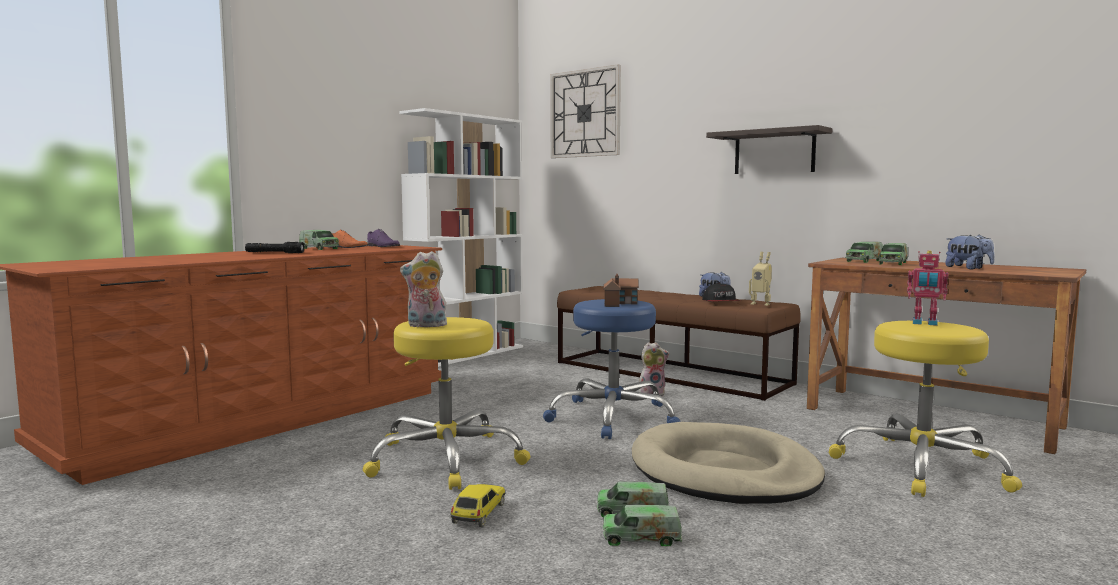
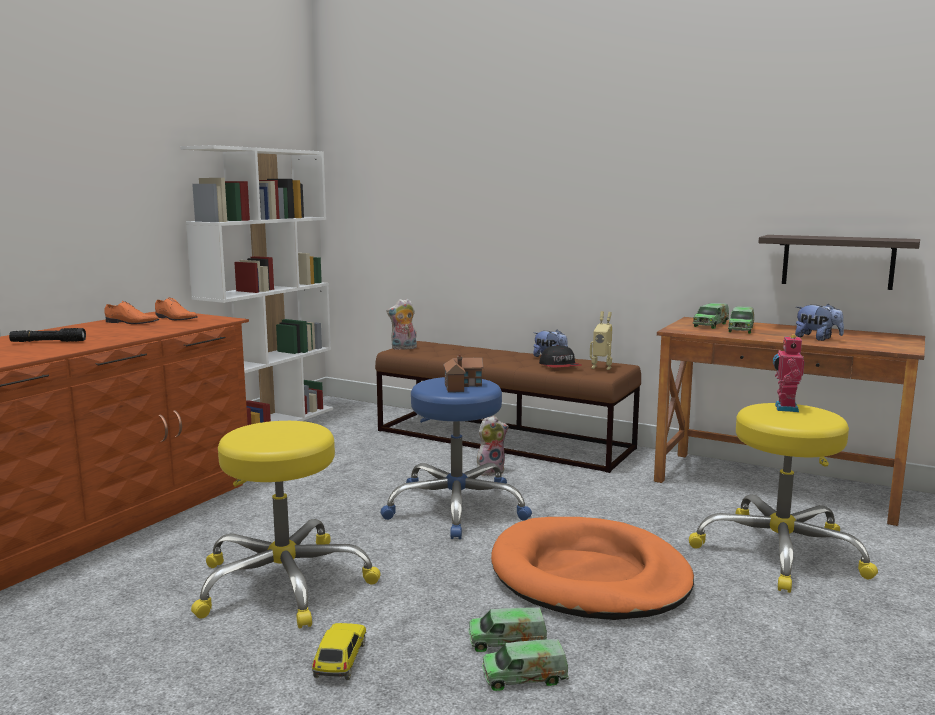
camera: 10 degrees left, 5 degrees up
toy truck [299,230,339,250] -> none
purple shoe [367,229,400,247] -> orange shoe [155,297,198,320]
plush toy [400,251,447,327] -> plush toy moved to [387,299,417,350]
wall clock [551,64,621,158] -> none
beige dog bed [632,422,825,504] -> orange dog bed [491,517,694,620]
shelf [706,125,832,174] -> shelf moved to [758,235,920,290]
toy robot [907,250,949,326] -> toy robot turned 90 degrees clockwise [773,334,805,412]

